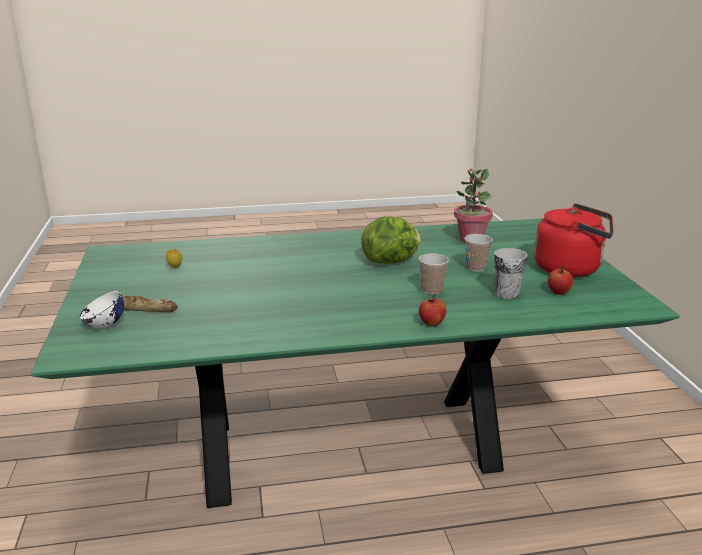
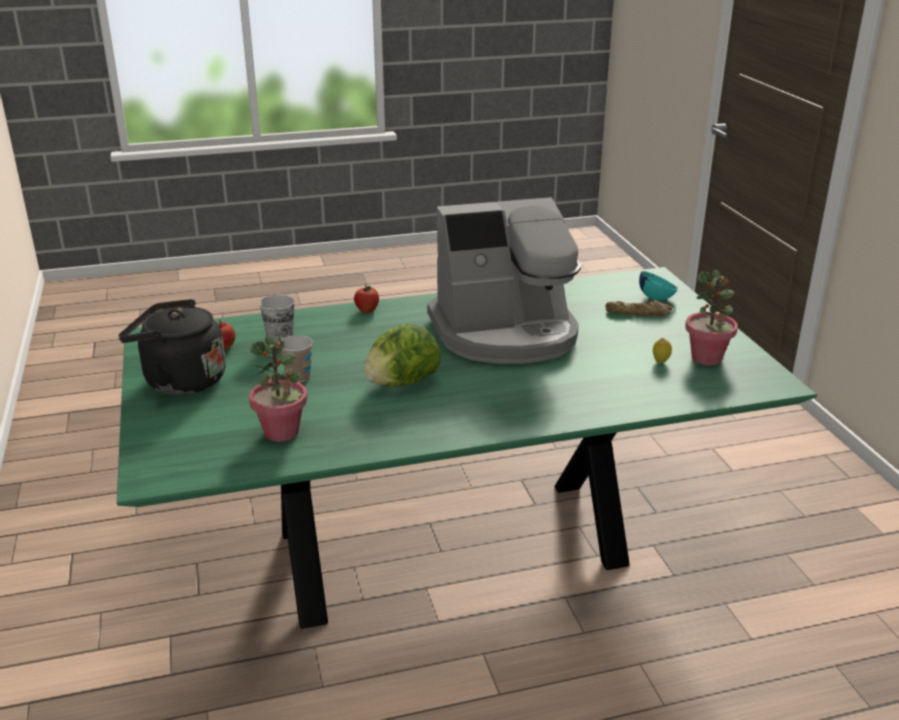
camera: 175 degrees right, 5 degrees up
white bowl [79,291,124,328] -> turquoise bowl [639,271,678,301]
cup [419,254,449,295] -> none
red kettle [534,203,614,277] -> black kettle [119,299,226,395]
none -> coffee machine [427,197,581,364]
none -> potted plant [685,270,738,366]

